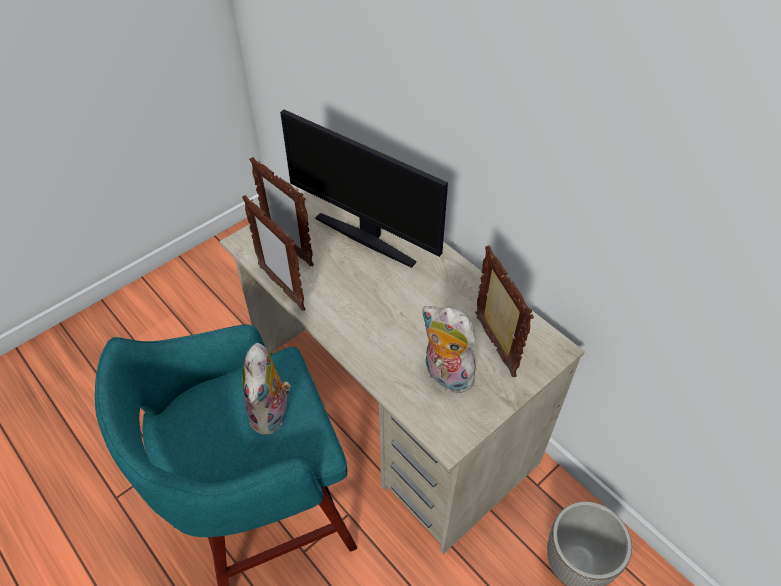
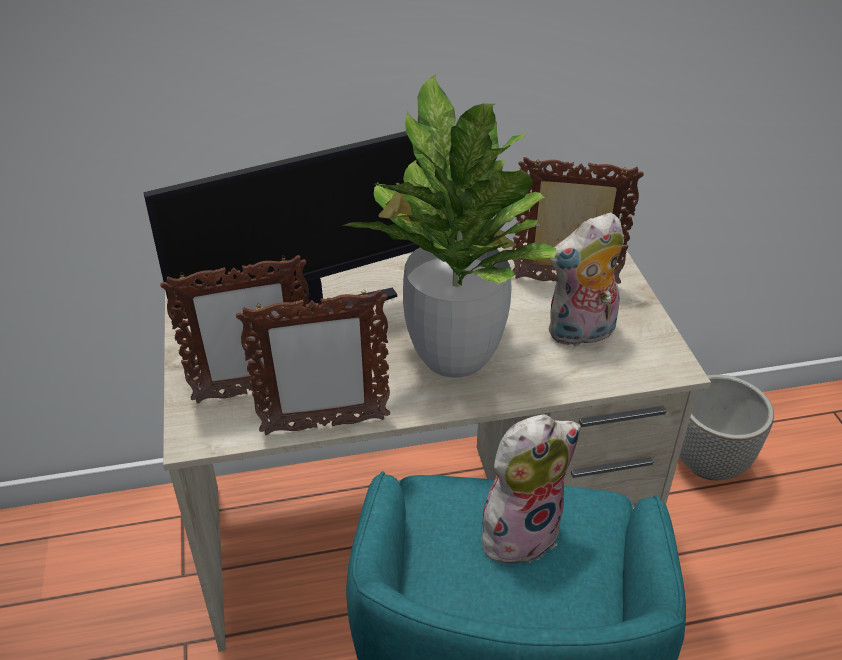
camera: 60 degrees left, 10 degrees down
plush toy [242,343,291,435] -> plush toy turned 60 degrees counterclockwise [481,414,581,567]
none -> potted plant [342,74,557,377]

